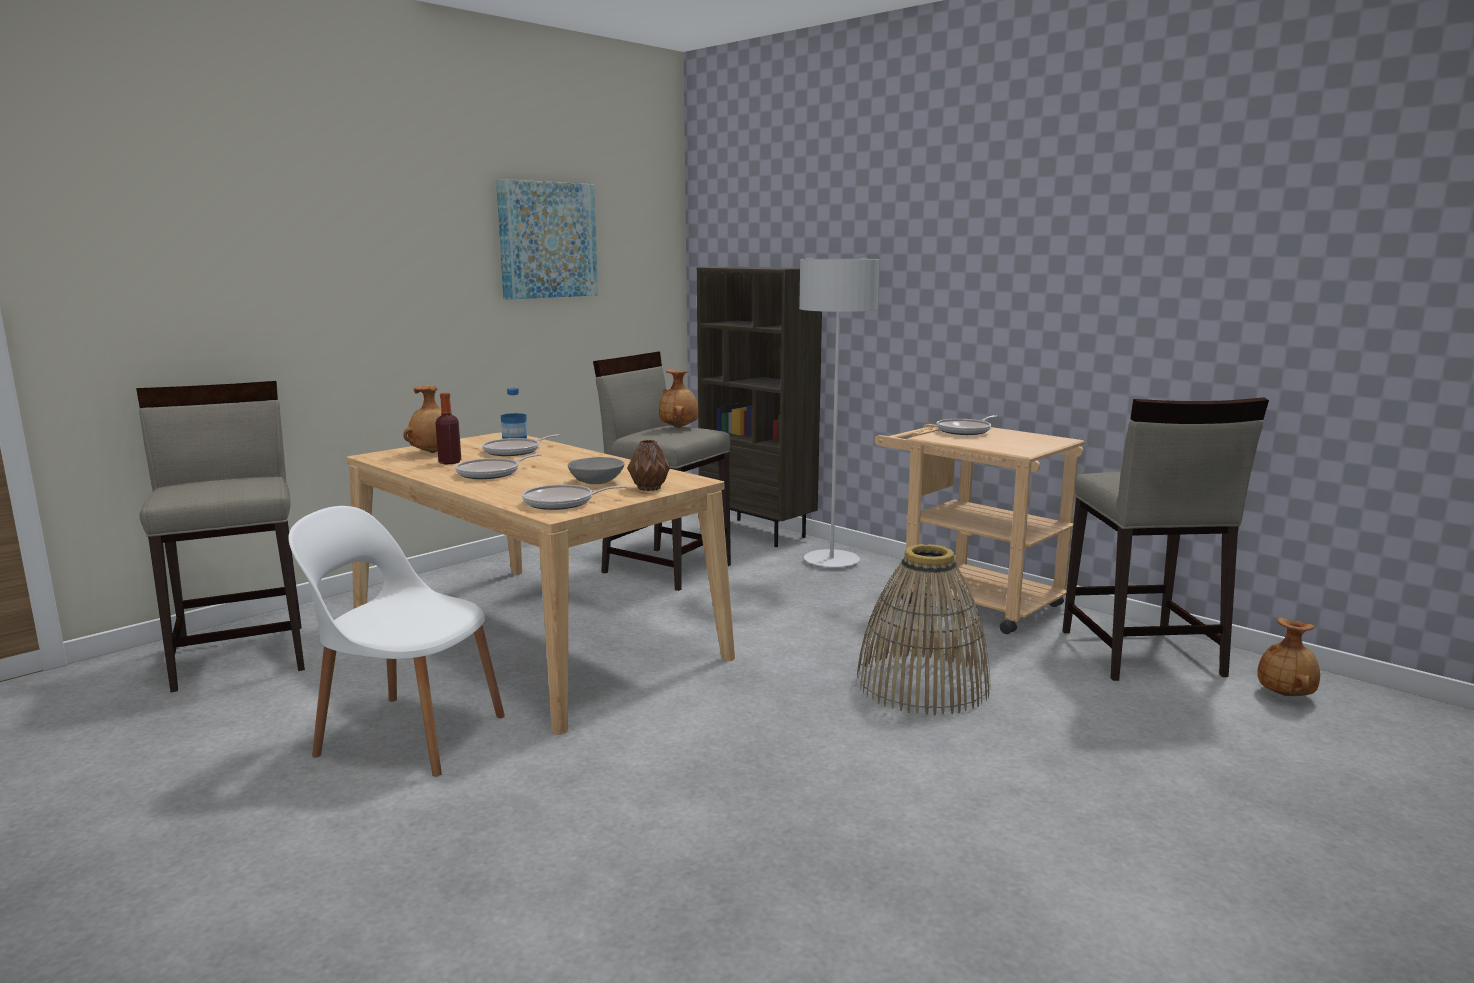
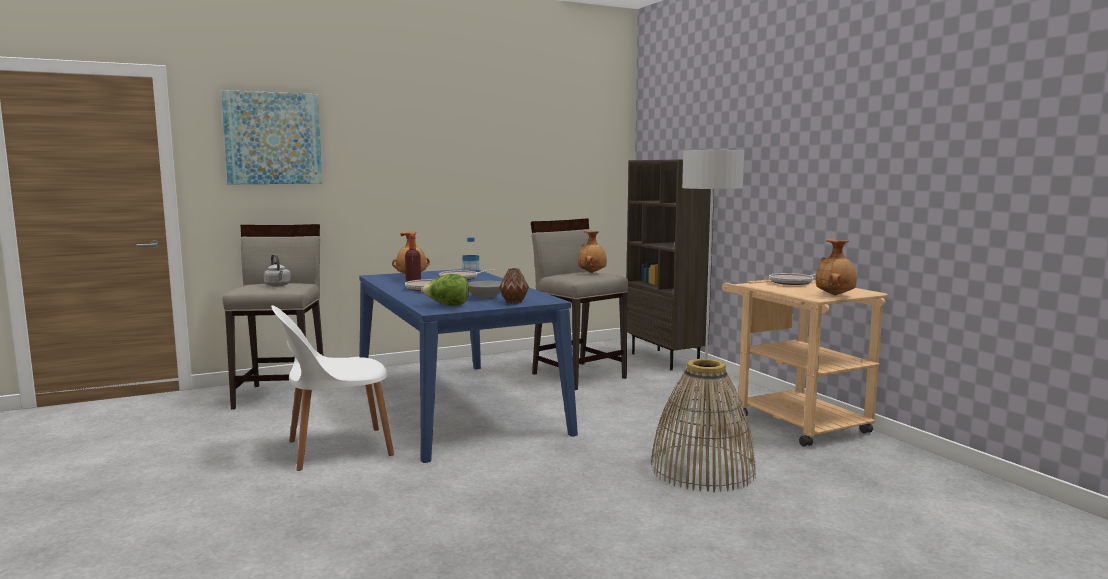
camera: 20 degrees right, 5 degrees down
white chair [288,506,505,777] -> white chair turned 60 degrees counterclockwise [271,306,394,471]
beige dining table [346,432,735,735] -> blue dining table [359,269,578,463]
picture [496,179,598,300] -> picture moved to [221,90,322,184]
frying pan [522,484,627,510] -> lettuce [421,274,469,306]
beige stool [1062,397,1269,681] -> none
brown vase [1257,618,1320,696] -> brown vase moved to [816,239,857,295]
none -> grey kettle [264,254,291,287]

